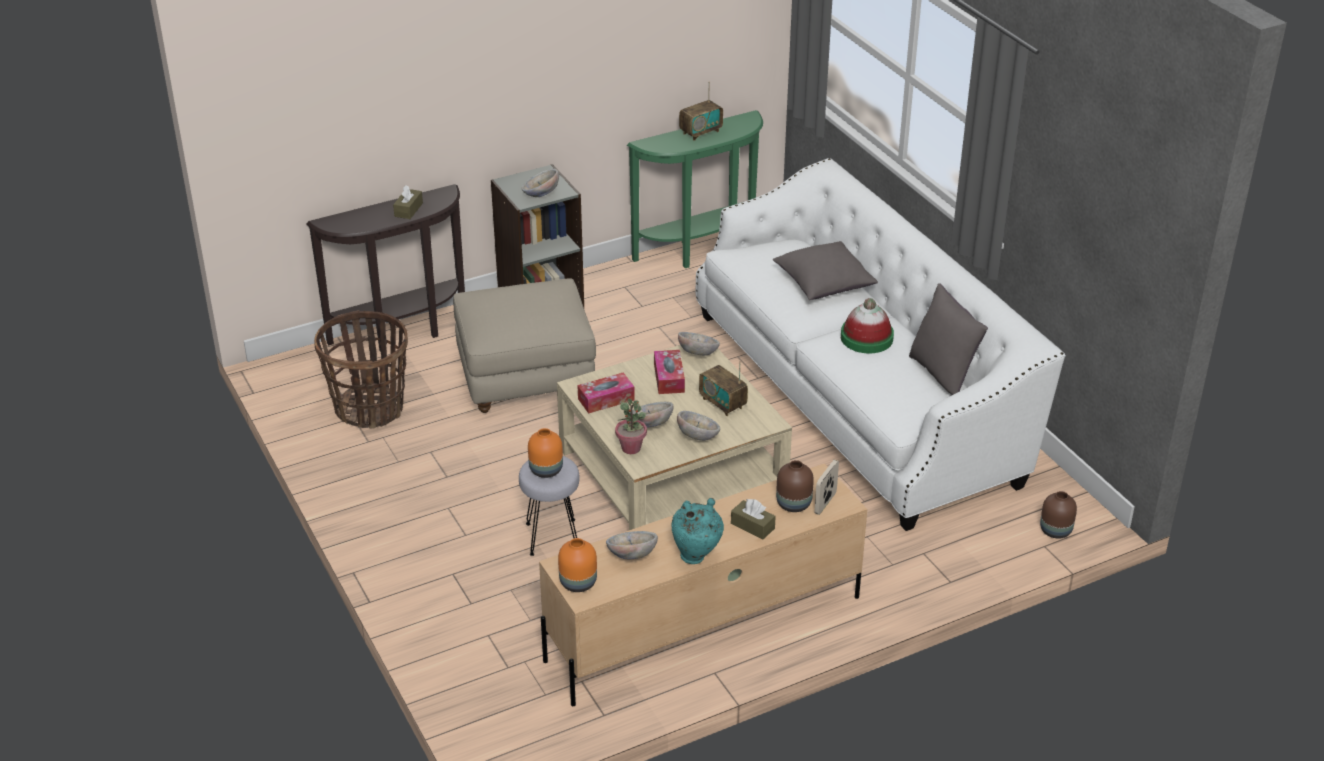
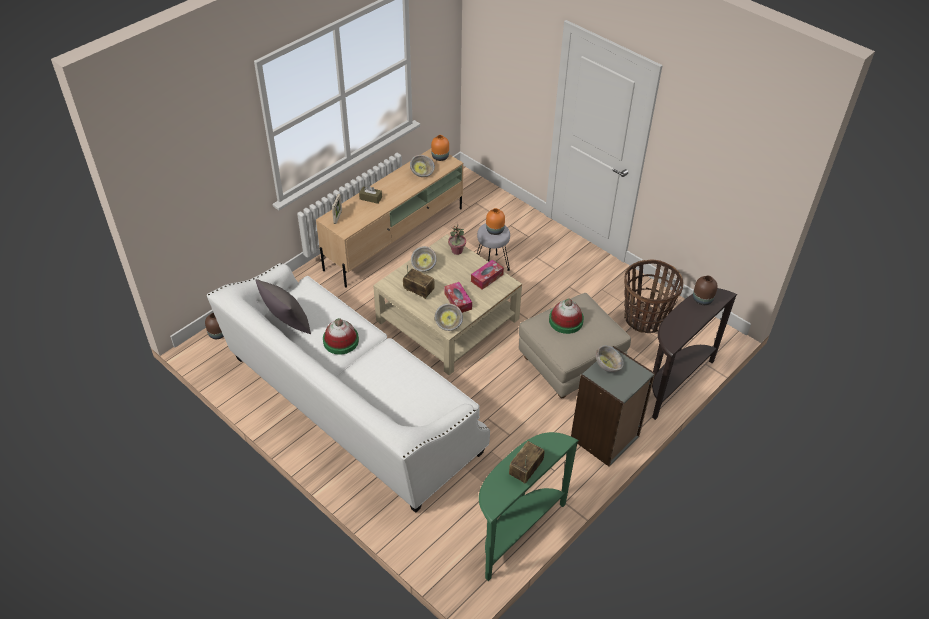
camera: 160 degrees right, 10 degrees up
brown tissue box [393,185,423,219] -> none
bowl [630,402,674,428] -> none
turquoise vase [672,498,724,564] -> none
grey pillow [773,241,878,300] -> none
brown vase [776,460,814,512] -> brown vase moved to [693,276,718,305]
none -> hat [549,299,584,334]

